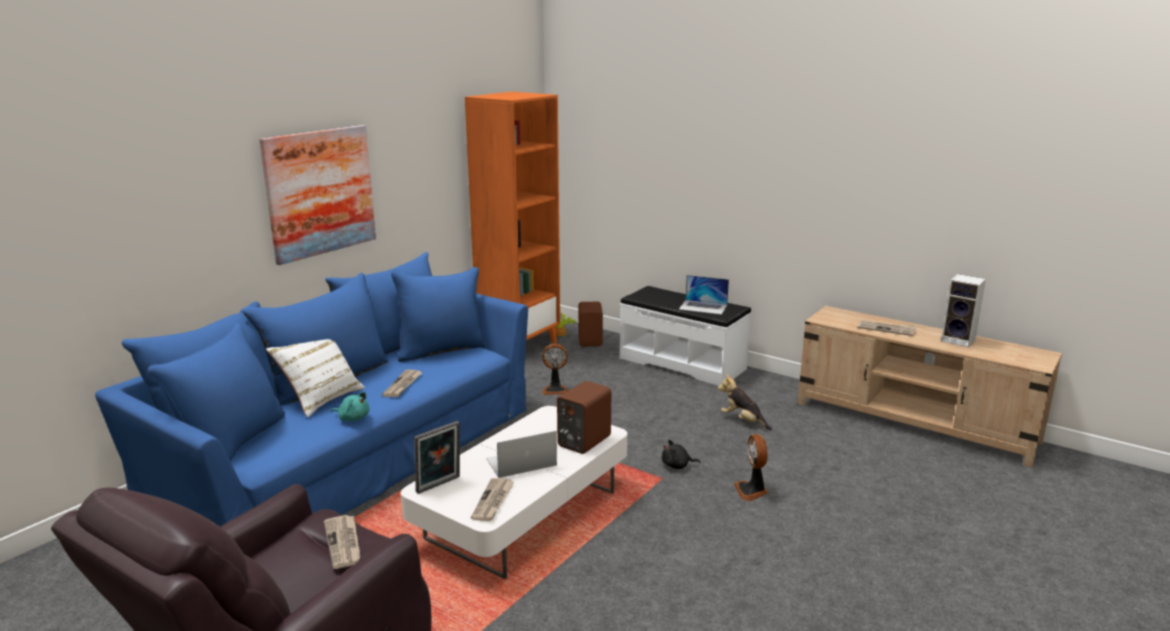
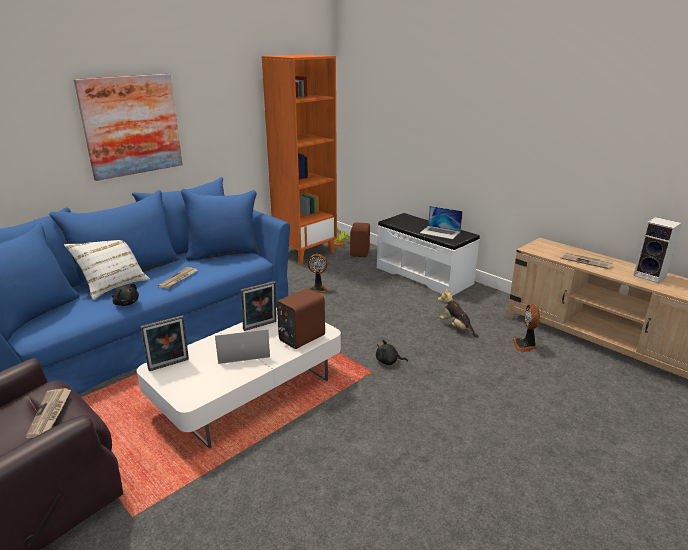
camera: 10 degrees right, 5 degrees up
turquoise plush toy [331,392,369,421] -> black plush toy [112,284,139,306]
newspaper [471,478,514,521] -> none
fan [734,434,768,501] -> fan moved to [512,304,540,352]
none -> picture frame [241,281,277,331]

